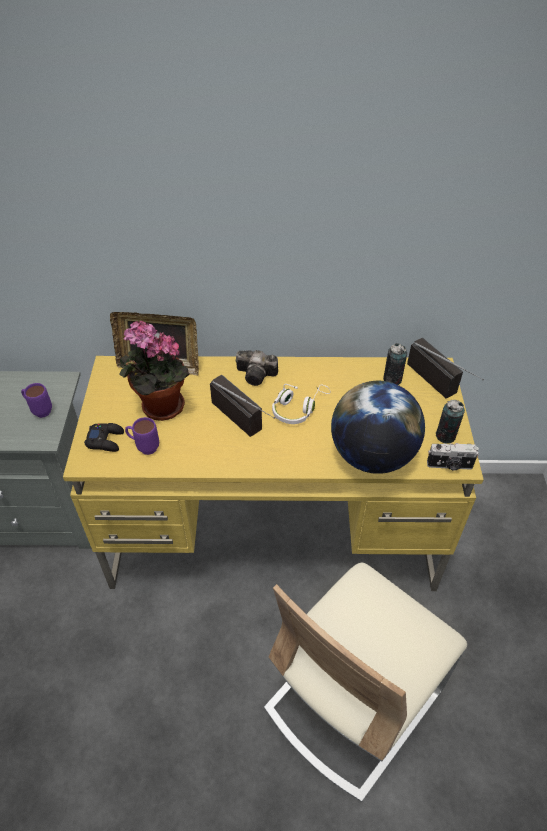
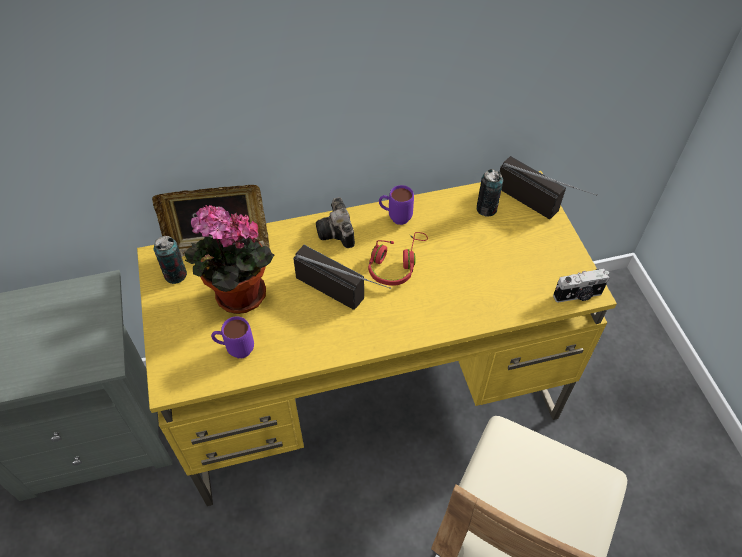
camera: 15 degrees left, 5 degrees up
purple mug [21,383,52,418] -> purple mug moved to [379,185,414,225]
black game controller [84,423,124,452] -> none
camera [236,350,278,386] -> camera turned 75 degrees clockwise [316,197,355,248]
white headphones [272,384,331,424] -> red headphones [368,232,428,286]
globe [331,381,425,474] -> none
can [436,400,465,443] -> can moved to [153,236,187,284]

